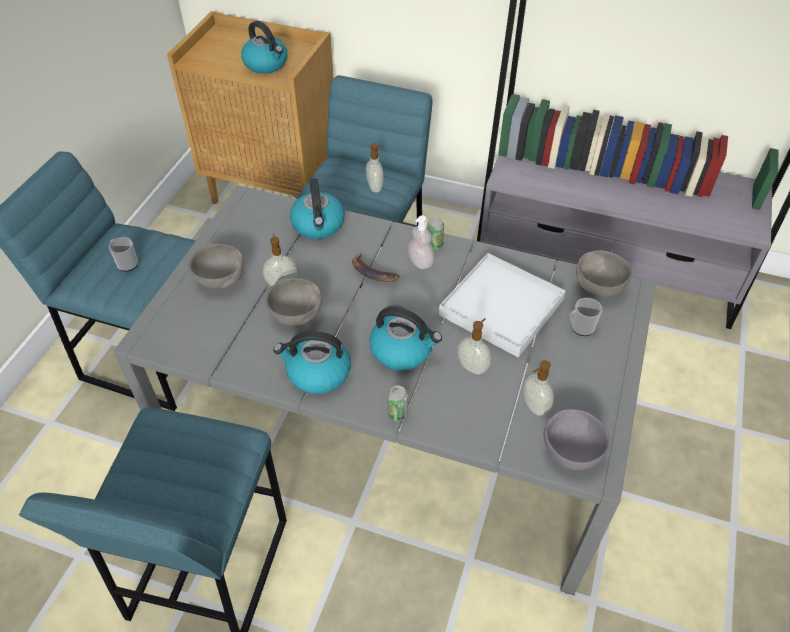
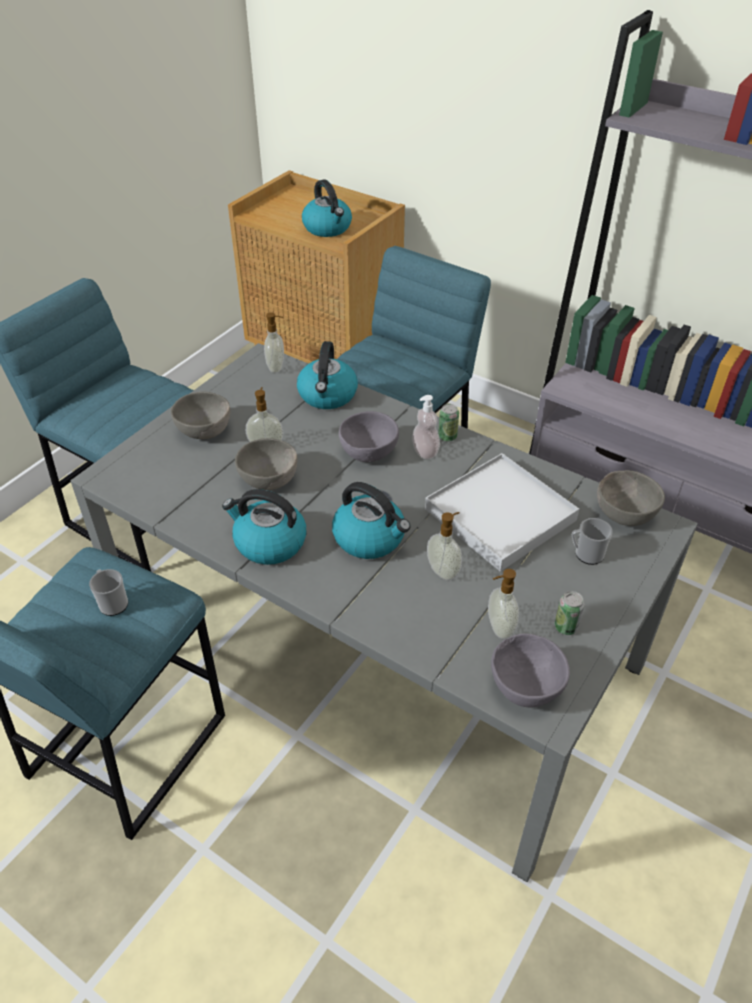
camera: 15 degrees right, 5 degrees down
mug [108,237,138,272] -> mug moved to [89,569,128,616]
banana [352,253,399,282] -> grey bowl [339,411,399,462]
soap dispenser [366,143,384,193] -> soap dispenser moved to [264,312,284,373]
can [387,386,408,421] -> can moved to [554,591,585,635]

